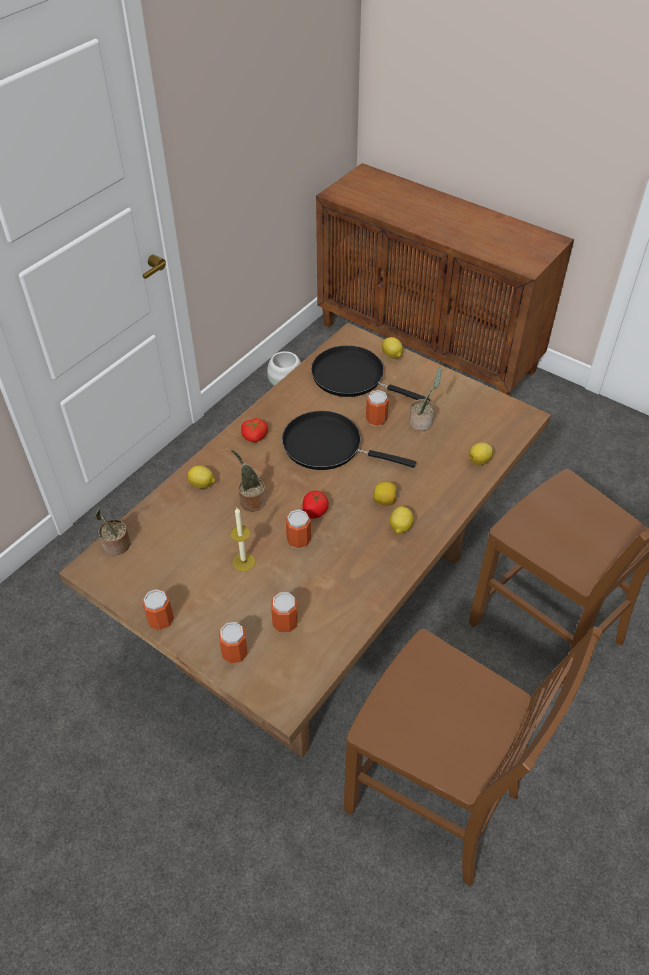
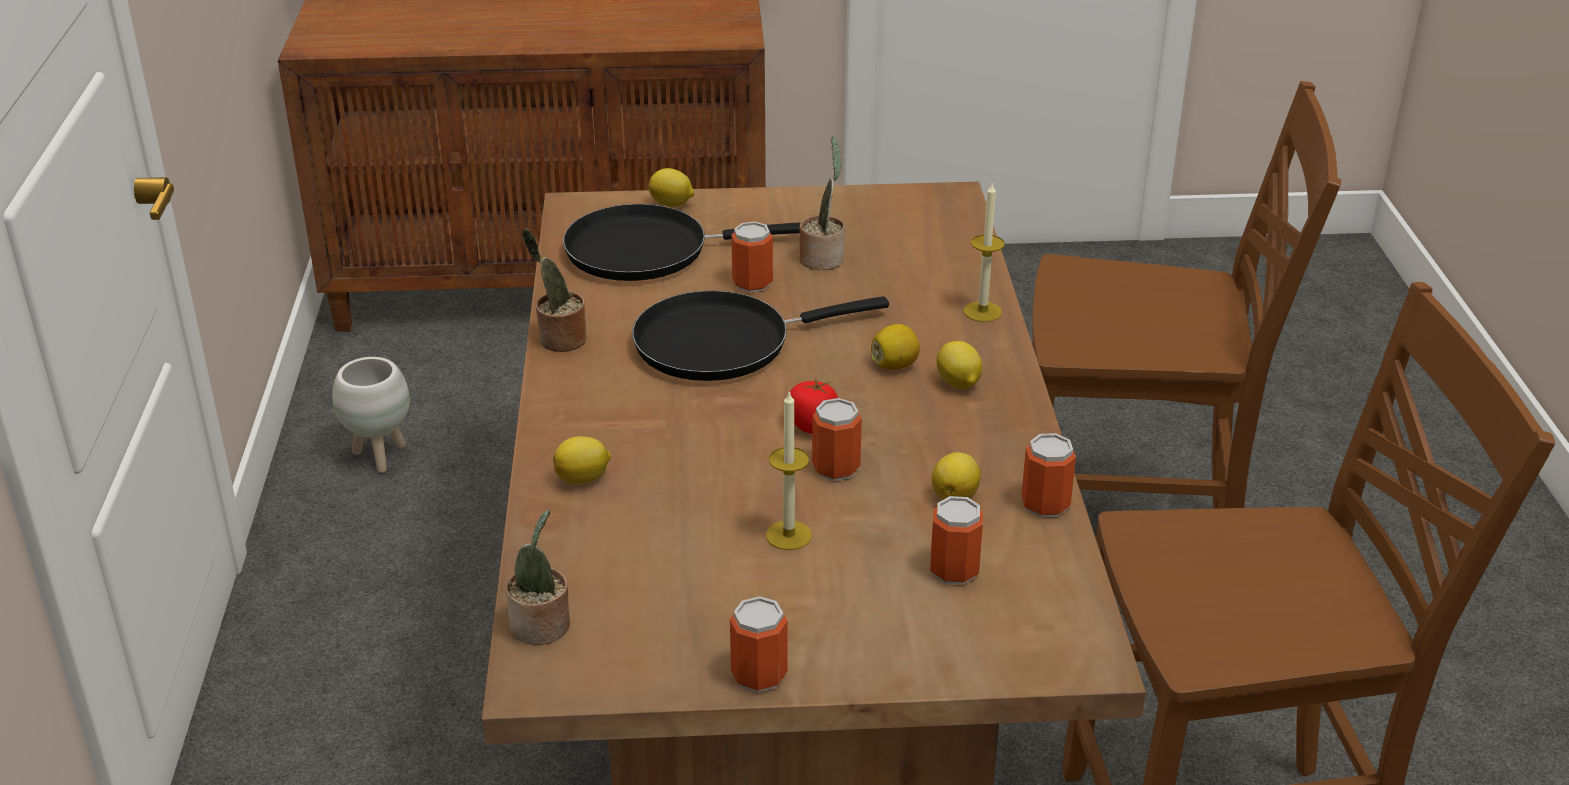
camera: 40 degrees left, 15 degrees down
can [219,622,248,663] -> can moved to [1021,433,1076,517]
potted plant [231,449,266,512] -> potted plant moved to [522,229,587,352]
tomato [241,418,268,442] -> none
lemon [469,442,493,465] -> lemon moved to [932,452,981,500]
none -> candle [963,181,1005,322]

